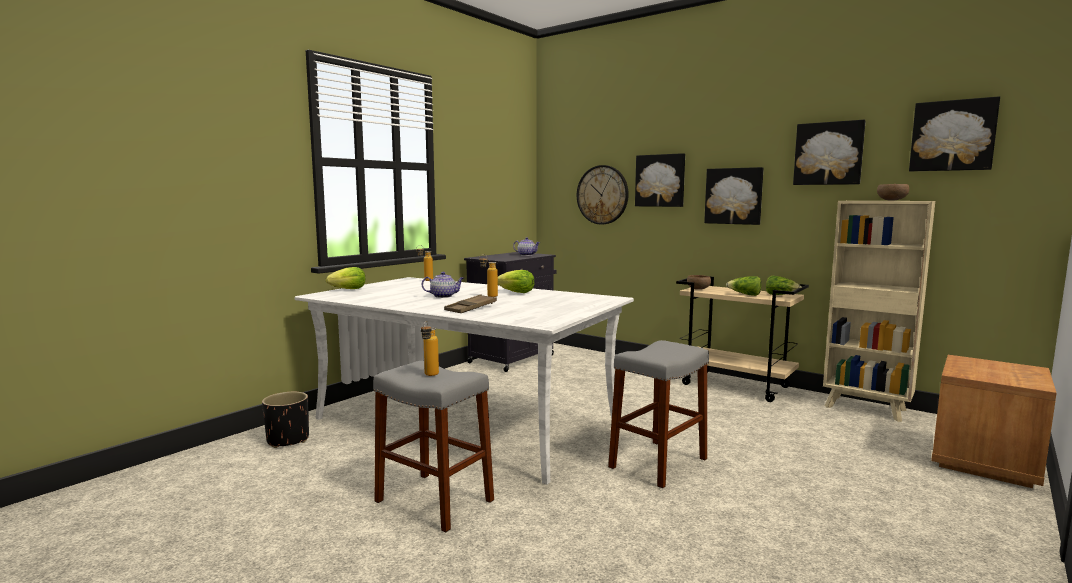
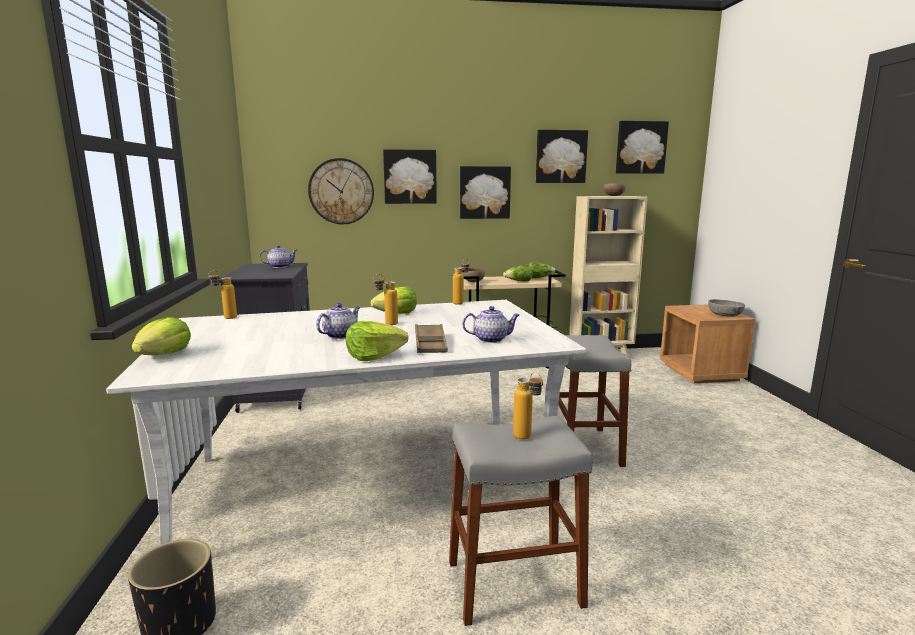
camera: 45 degrees left, 5 degrees up
none -> lettuce [346,321,408,361]
none -> bottle [453,259,469,305]
none -> teapot [462,306,519,343]
none -> grey bowl [708,299,745,317]

